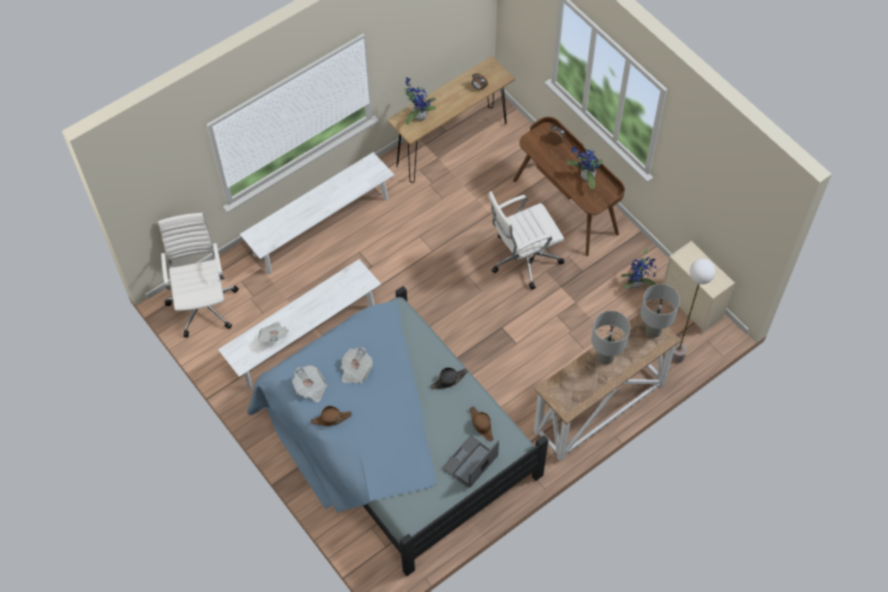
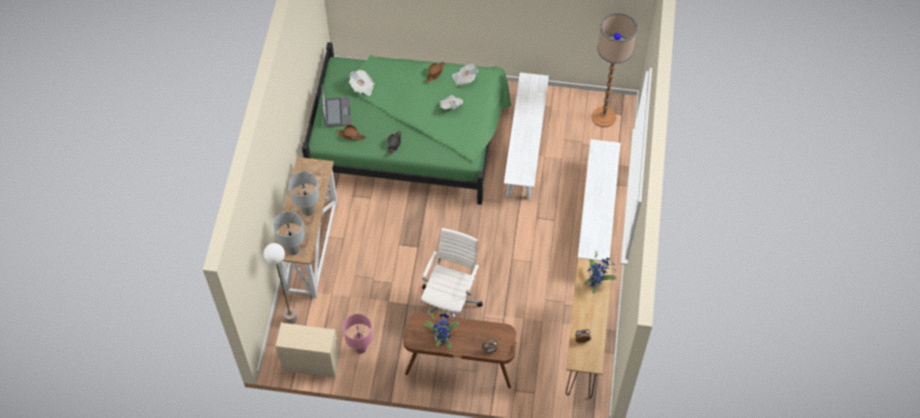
camera: 135 degrees right, 0 degrees up
white office chair [158,213,239,338] -> floor lamp [592,13,637,127]
blue bed [247,286,548,576] -> green bed [302,42,511,205]
newspaper [258,322,289,343] -> newspaper moved to [349,70,375,96]
potted plant [621,246,657,289] -> pink table lamp [343,314,373,354]

